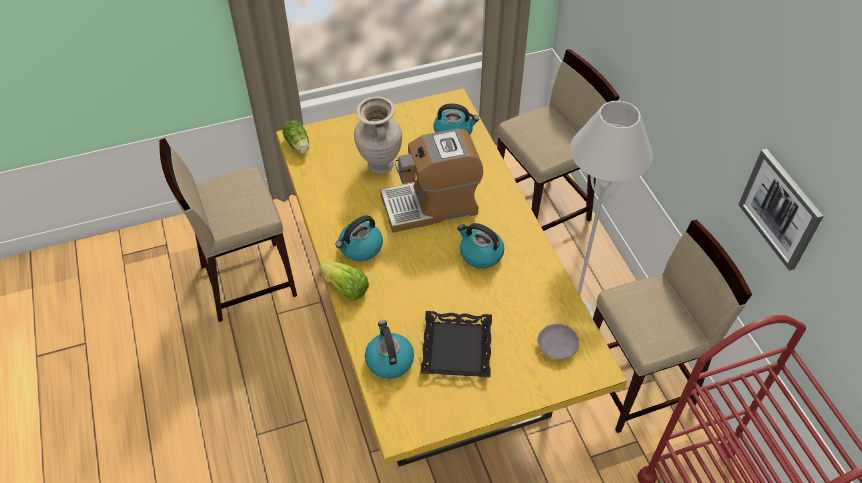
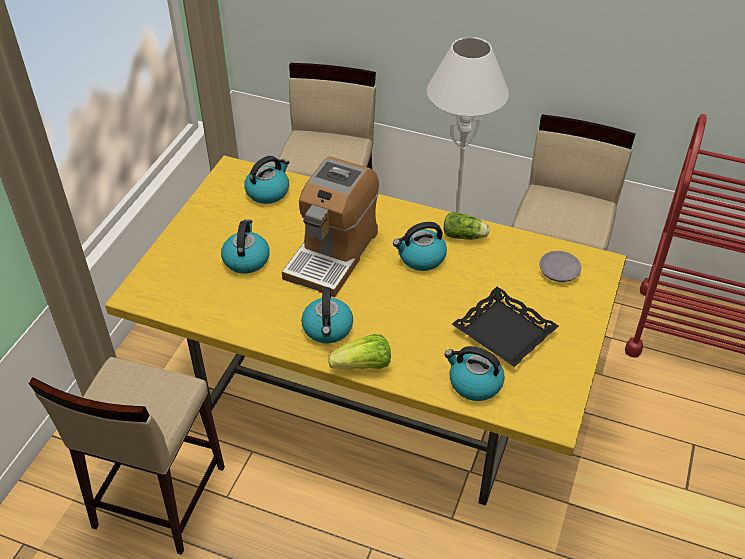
camera: 50 degrees left, 5 degrees down
lettuce [283,120,309,154] -> lettuce moved to [444,212,490,240]
beige vase [354,96,402,174] -> kettle [221,219,270,274]
picture [738,149,823,271] -> none

